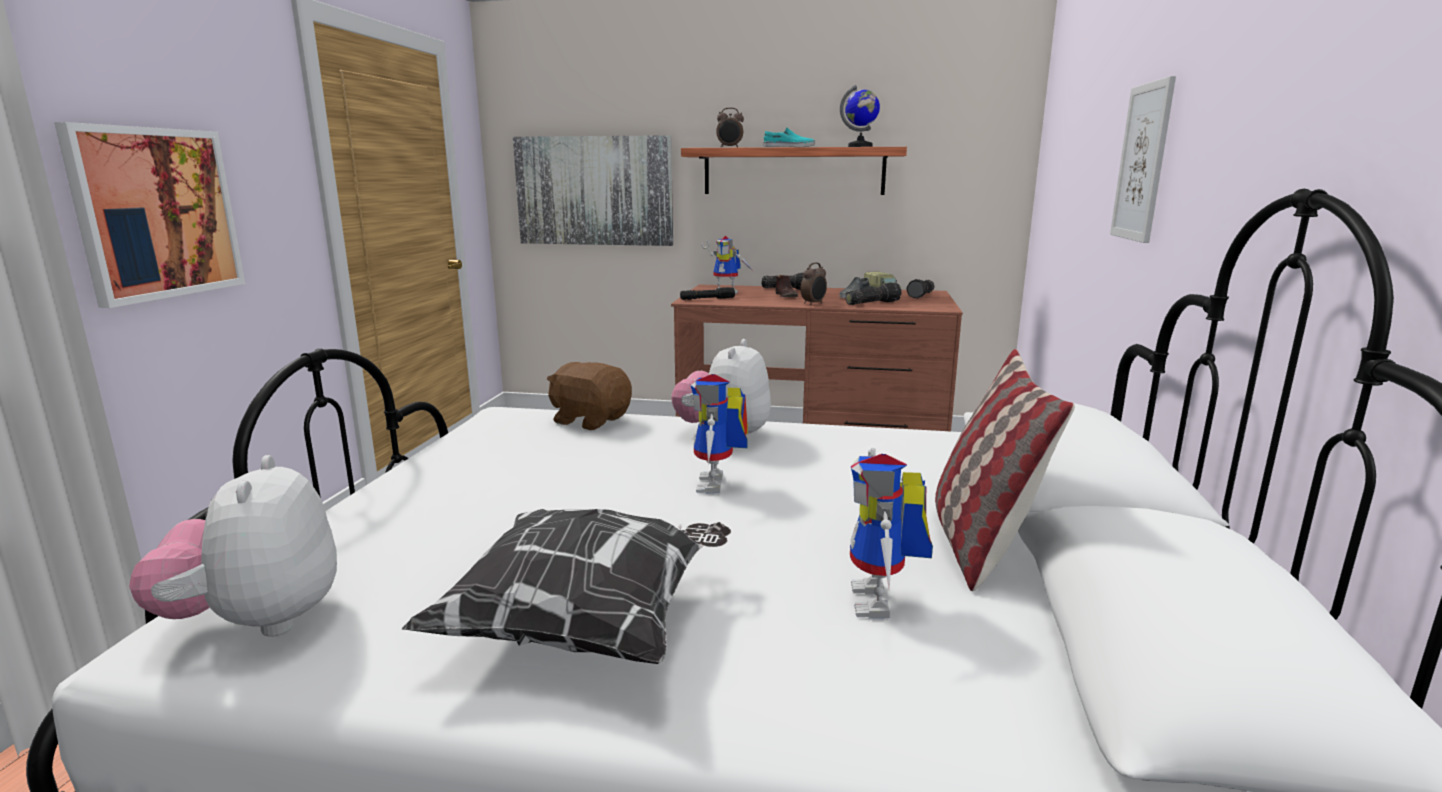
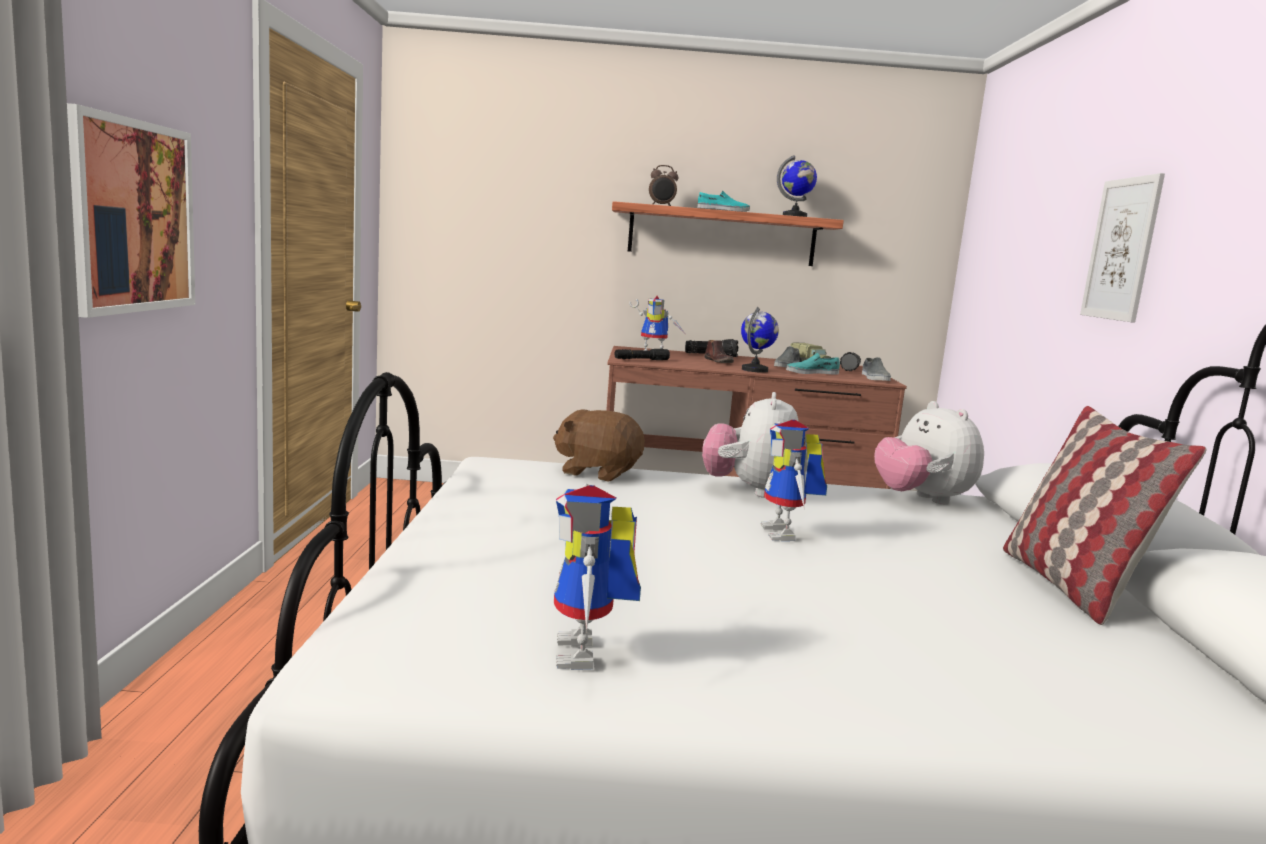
camera: 10 degrees left, 5 degrees down
plush toy [129,455,337,637] -> plush toy moved to [874,401,984,505]
pillow [402,509,731,664] -> none
picture [513,135,673,246] -> none
alarm clock [800,262,827,305] -> globe [741,307,779,373]
flashlight [845,282,901,305] -> turquoise shoe [786,353,840,375]
toy robot [850,448,933,618] -> toy robot moved to [554,483,641,670]
none -> grey shoe [862,357,891,381]

